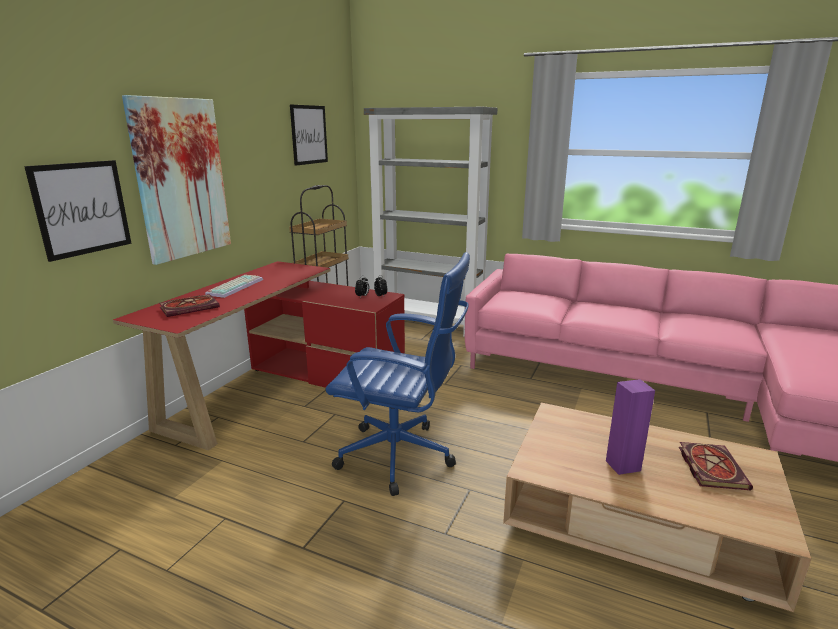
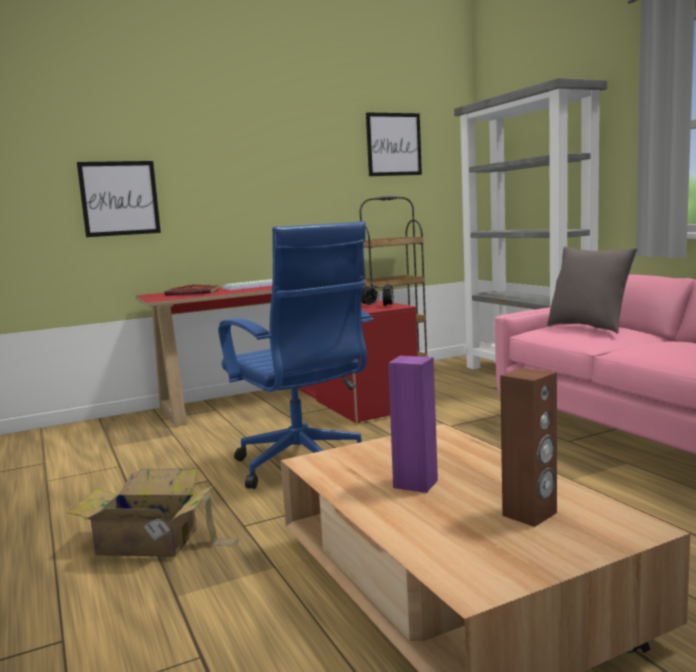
camera: 40 degrees right, 10 degrees down
picture [122,95,231,265] -> none
book [679,442,753,490] -> brown speaker [500,368,557,527]
none -> cardboard box [67,469,240,557]
none -> grey pillow [547,247,637,334]

